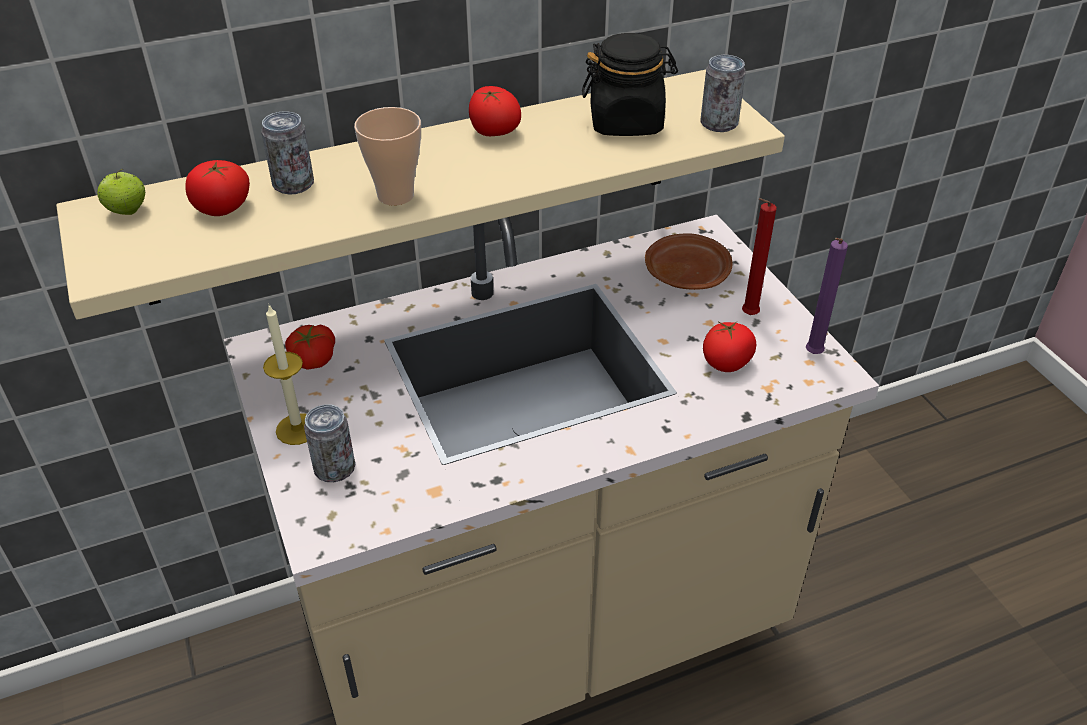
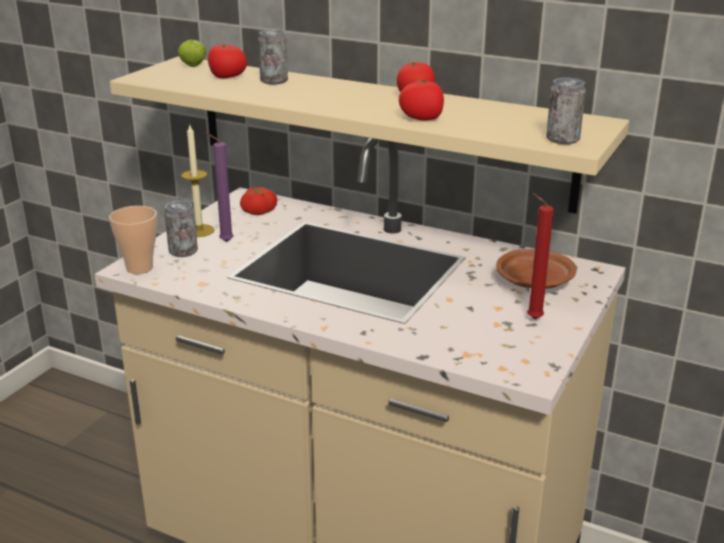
camera: 50 degrees right, 15 degrees down
cup [354,107,421,206] -> cup moved to [109,206,157,274]
black jar [582,33,678,136] -> none
tomato [703,321,756,372] -> tomato moved to [399,79,444,121]
purple candle [806,238,848,354] -> purple candle moved to [206,133,234,242]

